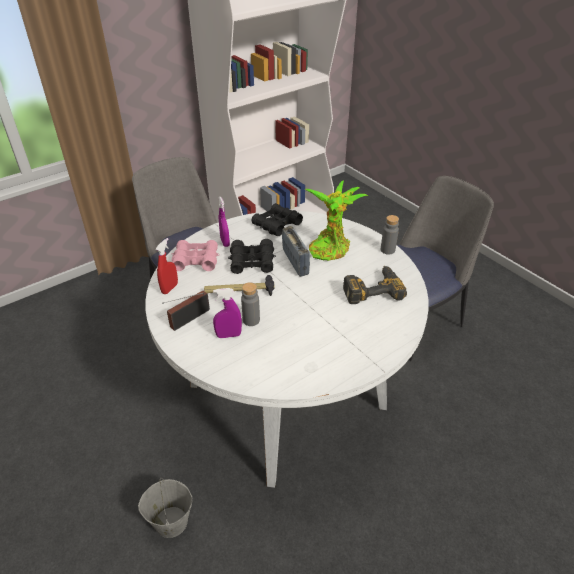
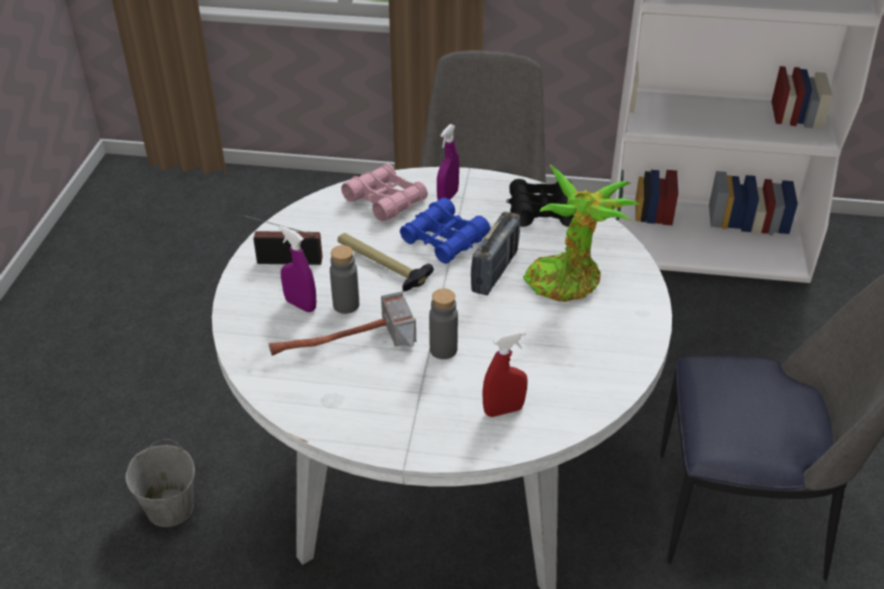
camera: 45 degrees right, 0 degrees up
red spray bottle [156,238,178,294] -> red spray bottle moved to [482,331,528,417]
black binoculars [228,239,276,274] -> blue binoculars [400,197,490,264]
power drill [343,266,407,304] -> none
grey bottle [381,215,399,255] -> grey bottle moved to [429,289,458,359]
none -> hammer [269,291,416,356]

